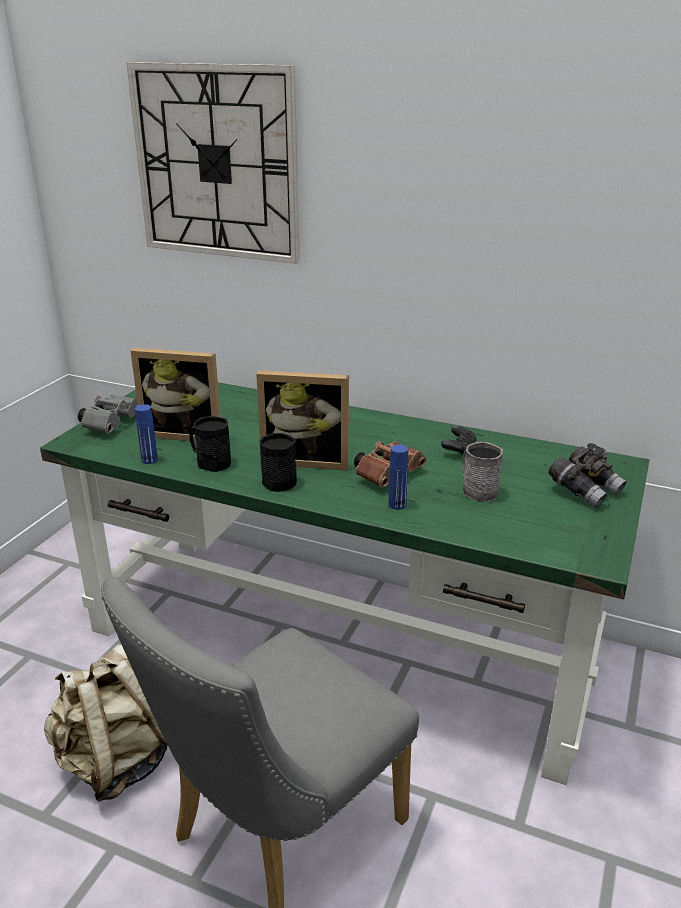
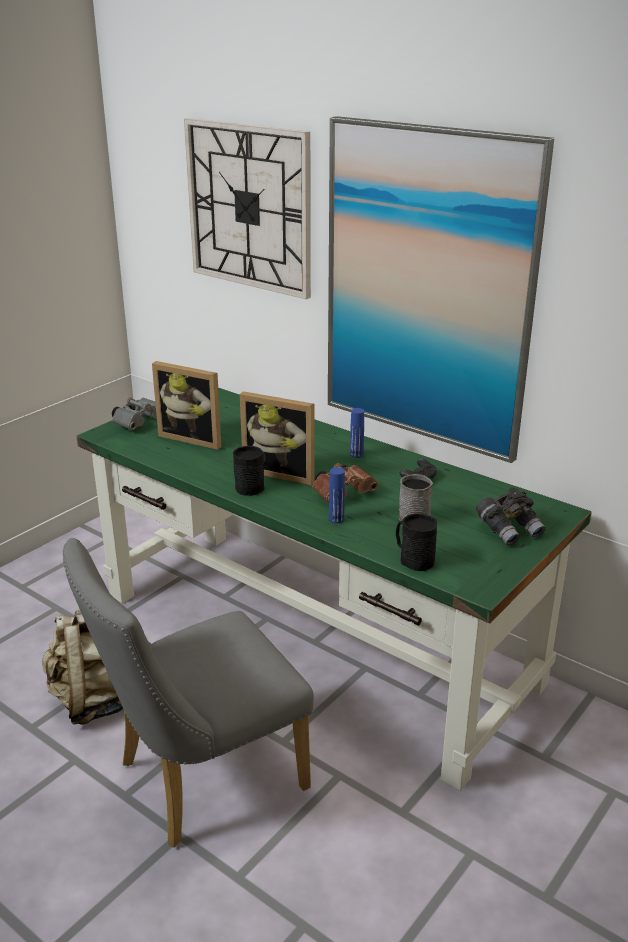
camera: 15 degrees right, 0 degrees up
blue bottle [135,404,158,464] -> blue bottle moved to [350,408,364,458]
black mug [189,416,231,472] -> black mug moved to [396,513,437,571]
none -> picture [328,116,554,463]

